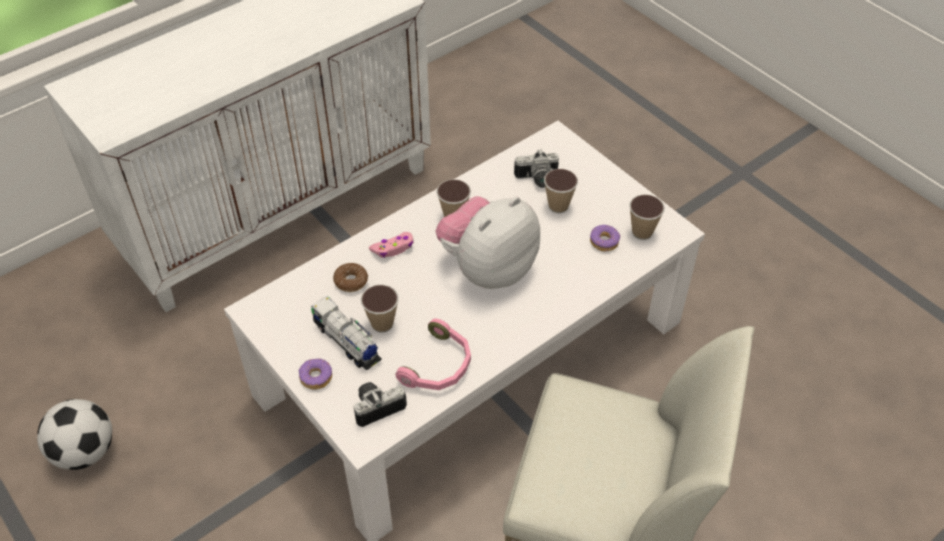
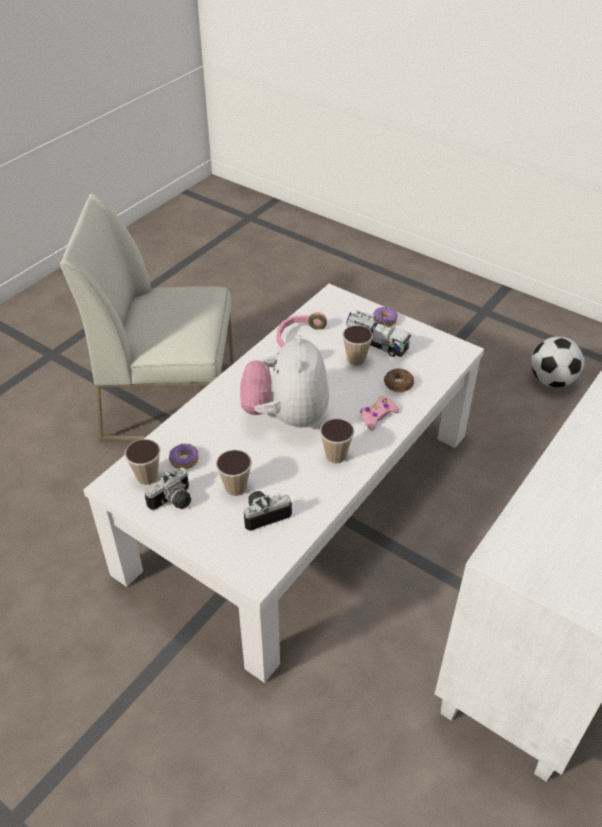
camera: 165 degrees right, 5 degrees down
camera [354,382,407,427] -> camera moved to [145,468,191,510]
plush toy [436,196,540,289] -> plush toy turned 150 degrees clockwise [240,335,329,428]

